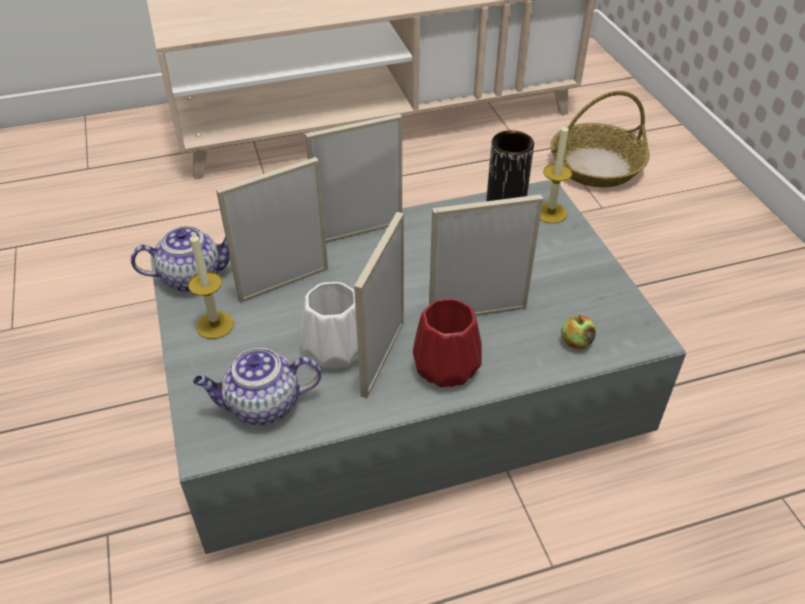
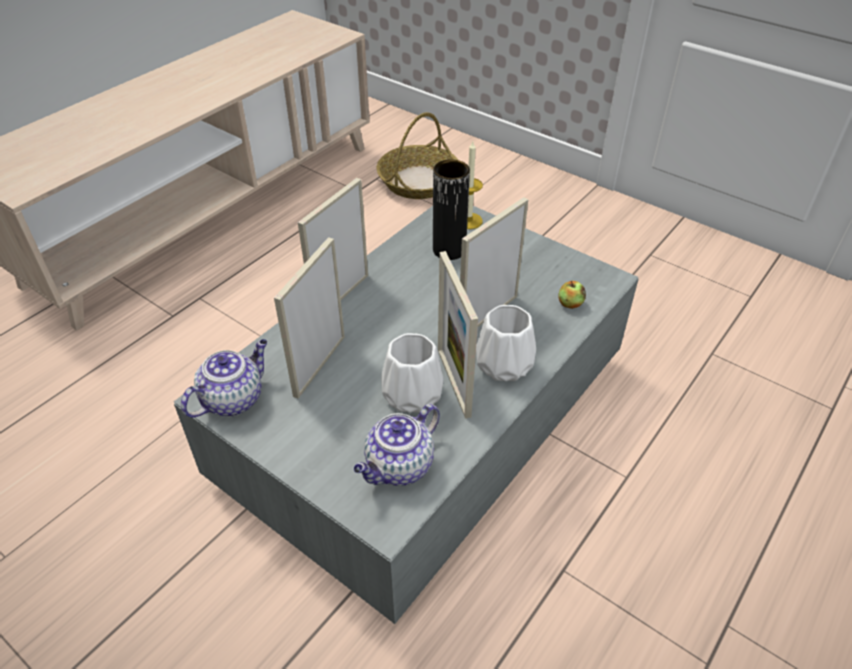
camera: 35 degrees left, 0 degrees up
candle [188,230,234,339] -> none
red vase [413,299,482,387] -> white vase [476,305,536,381]

